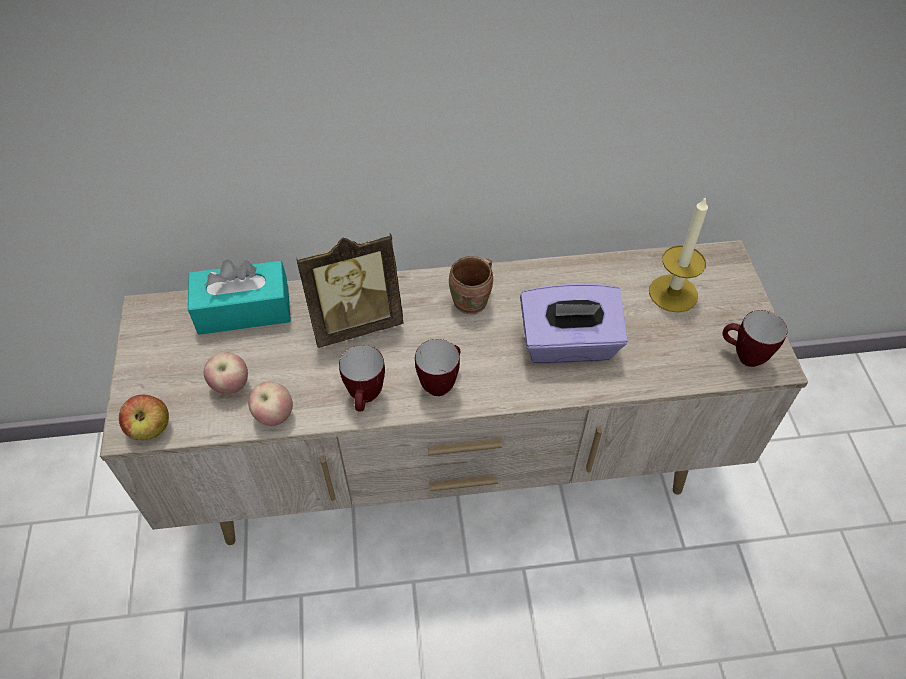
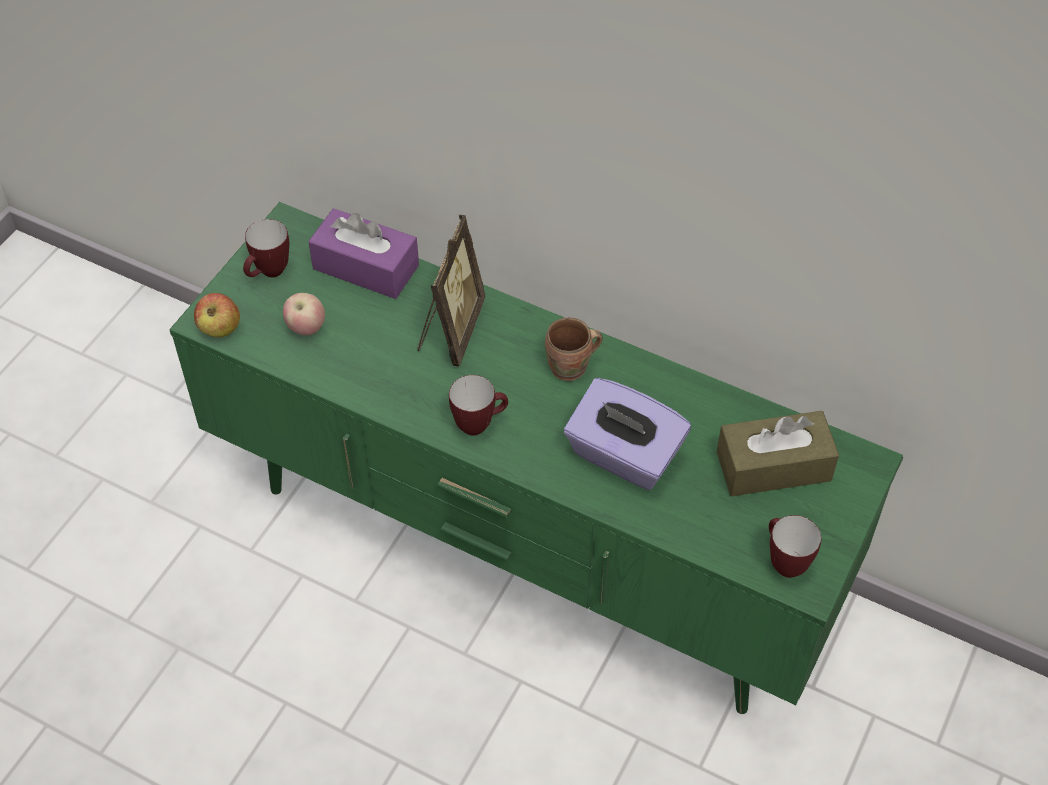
camera: 35 degrees right, 0 degrees up
beige tv stand [100,240,808,545] -> green tv stand [169,202,903,714]
turquoise tissue box [188,260,291,335] -> purple tissue box [308,208,419,299]
apple [248,382,293,426] -> none
picture frame [296,233,404,348] -> picture frame turned 90 degrees counterclockwise [418,215,486,367]
mug [339,345,385,411] -> mug moved to [243,219,289,277]
candle [649,196,708,313] -> brown tissue box [717,411,839,496]

